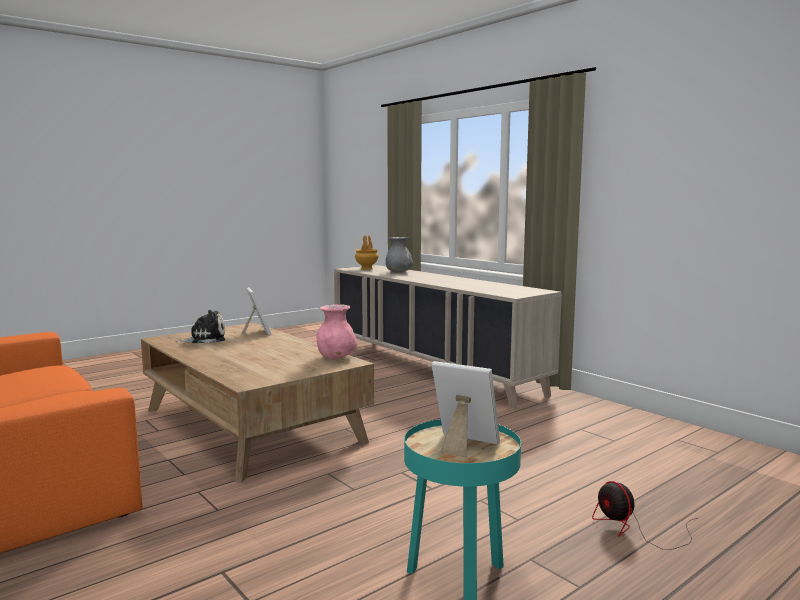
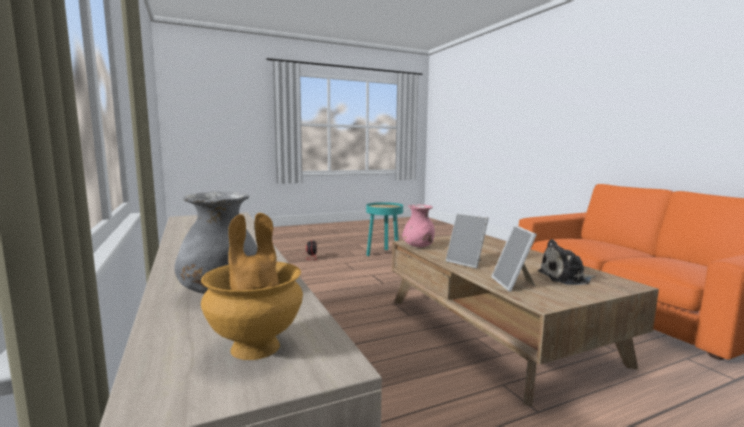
camera: 165 degrees left, 0 degrees up
picture frame [431,361,500,458] -> picture frame moved to [446,213,489,268]

